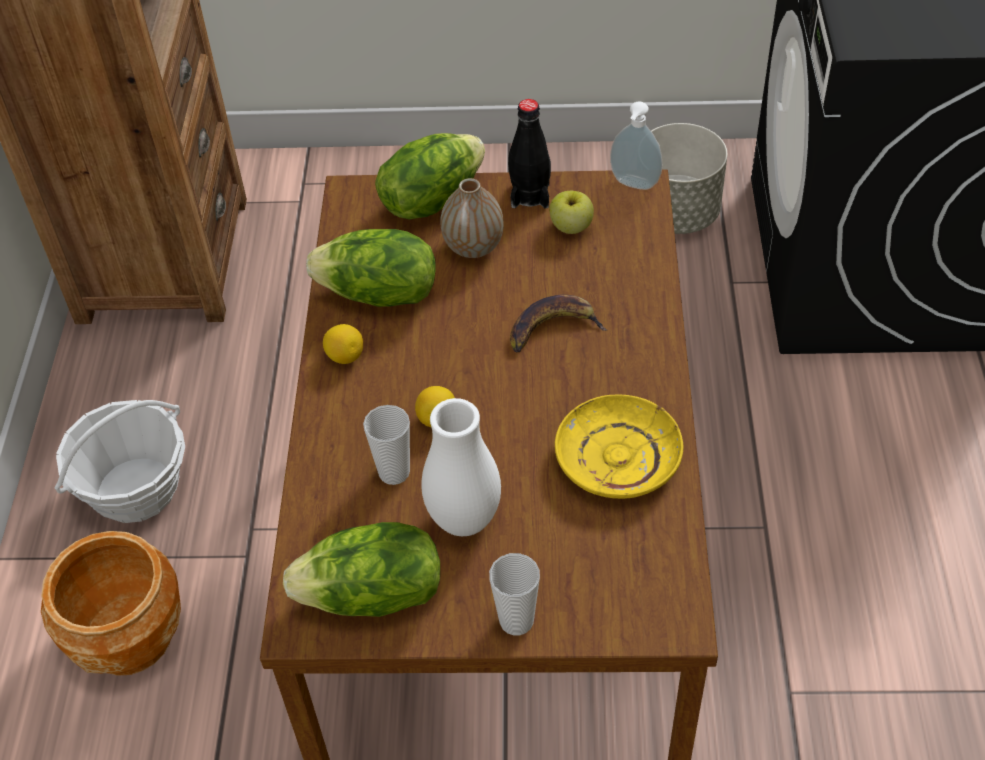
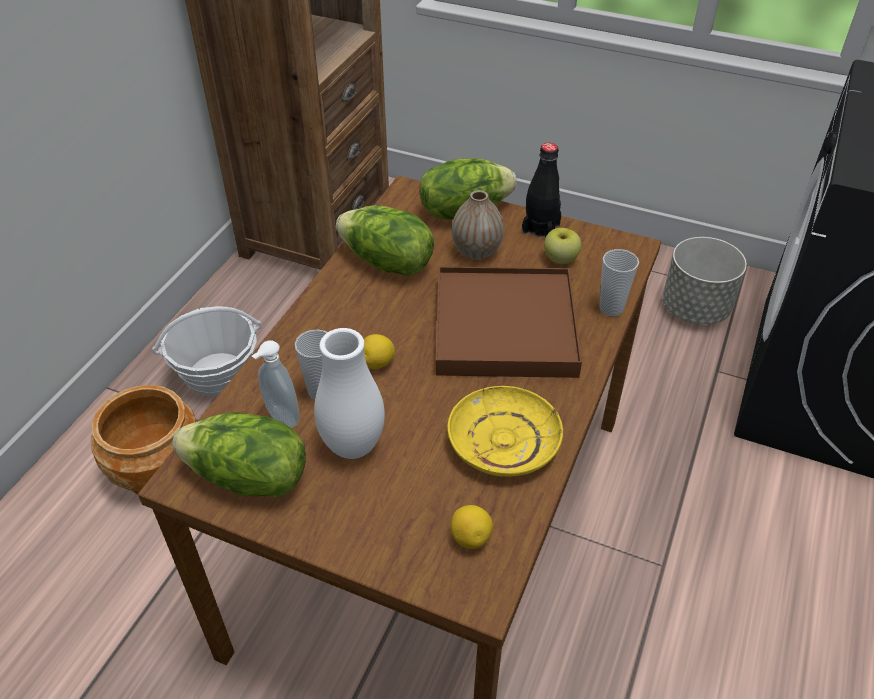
camera: 20 degrees right, 5 degrees down
lemon [323,324,363,364] -> lemon moved to [451,505,493,549]
cup [489,553,540,636] -> cup moved to [599,249,639,316]
banana [510,295,607,353] -> brown tray [436,266,582,378]
soap dispenser [610,101,662,190] -> soap dispenser moved to [252,341,299,428]

